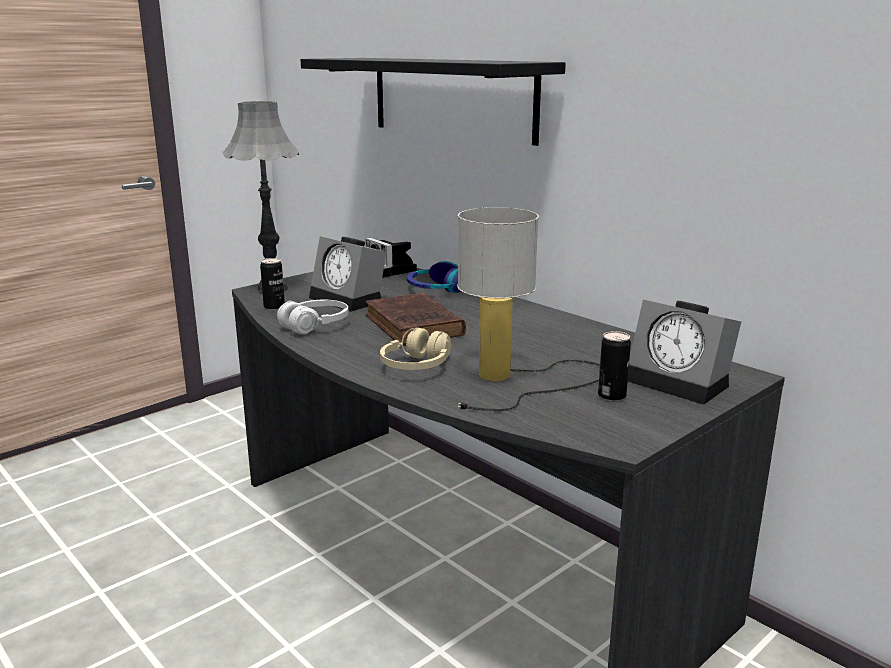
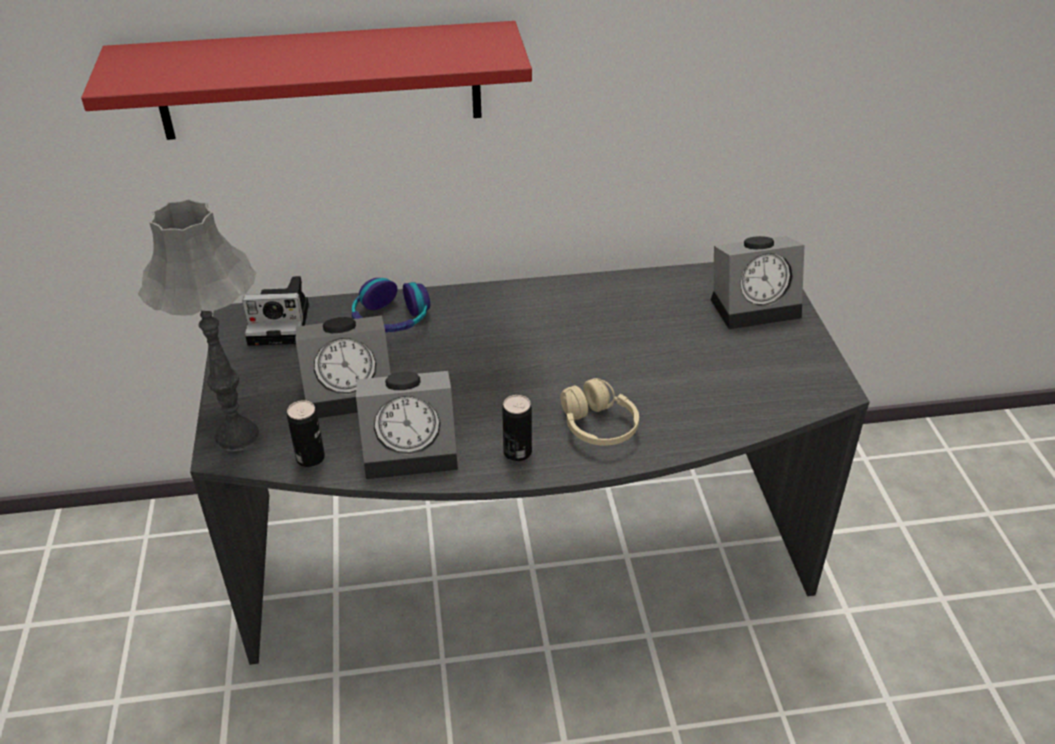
camera: 55 degrees left, 20 degrees up
white headphones [277,300,349,334] -> alarm clock [356,371,458,479]
black shelf [301,58,566,146] -> red shelf [81,21,532,140]
brown book [365,293,466,346] -> none
table lamp [457,207,600,411] -> none
can [598,331,631,401] -> can moved to [502,395,532,461]

